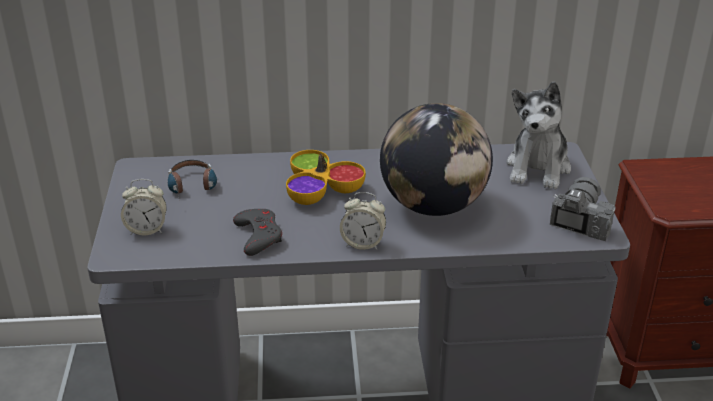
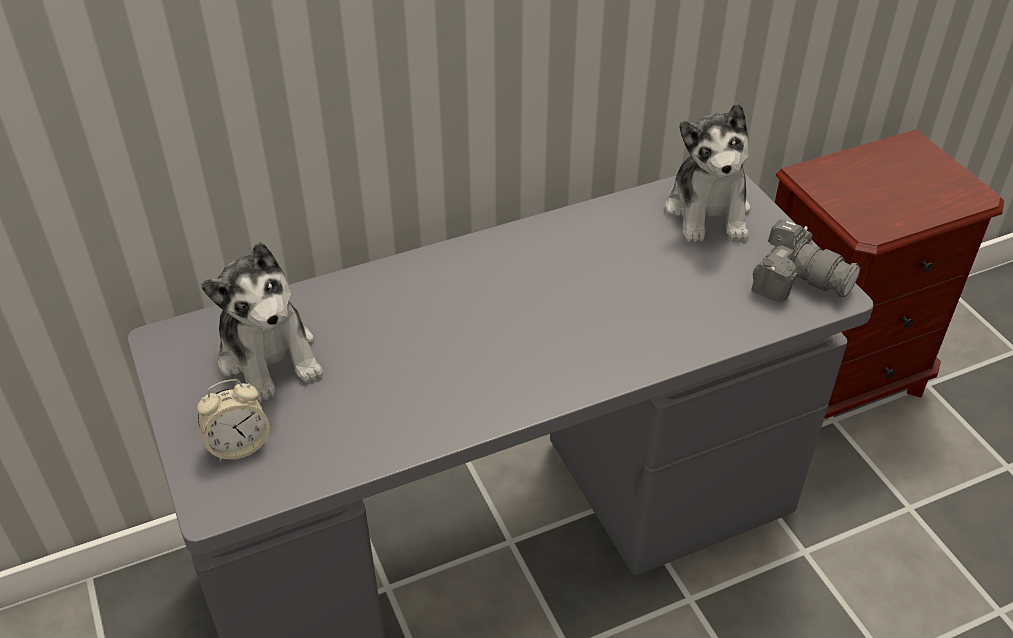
camera: 20 degrees left, 10 degrees up
headphones [168,160,217,201] -> plush toy [201,242,323,403]
grey game controller [233,209,282,256] -> none
bowl [286,150,366,205] -> none
alarm clock [340,192,386,250] -> none
globe [380,103,493,216] -> none
camera [550,177,615,241] -> camera turned 120 degrees clockwise [751,219,861,302]

